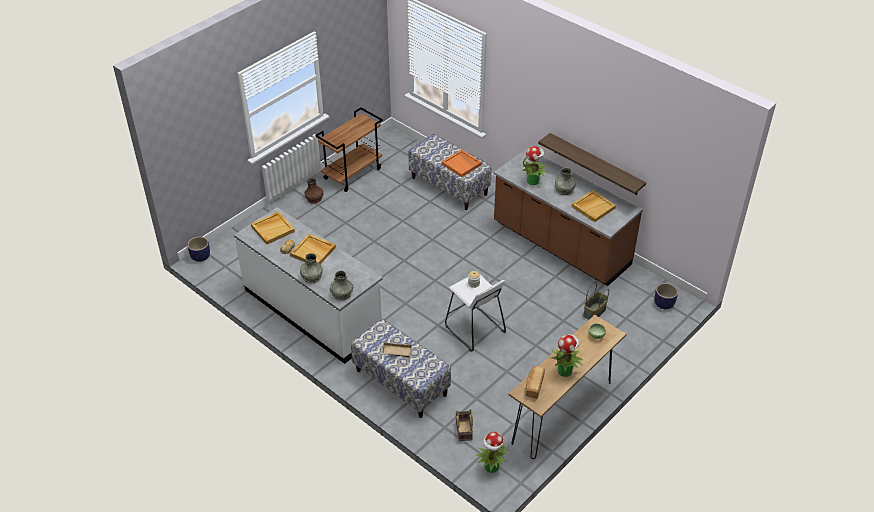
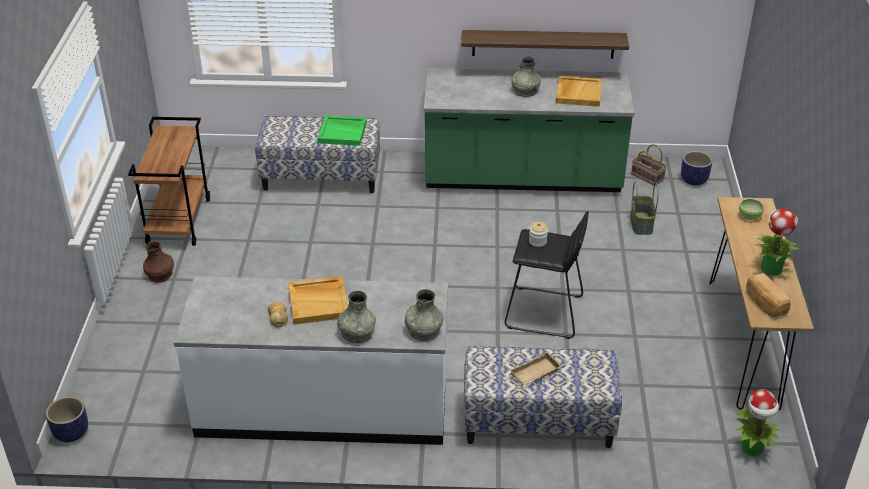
camera: 40 degrees left, 5 degrees down
beige tray [251,212,295,244] -> none
orange tray [442,149,482,177] -> green tray [318,115,367,146]
white stool [445,275,506,352] -> black stool [505,211,589,339]
basket [455,409,473,441] -> basket moved to [631,144,667,186]
brown counter [494,148,643,286] -> green counter [424,68,634,192]
potted plant [522,146,547,185] -> none

